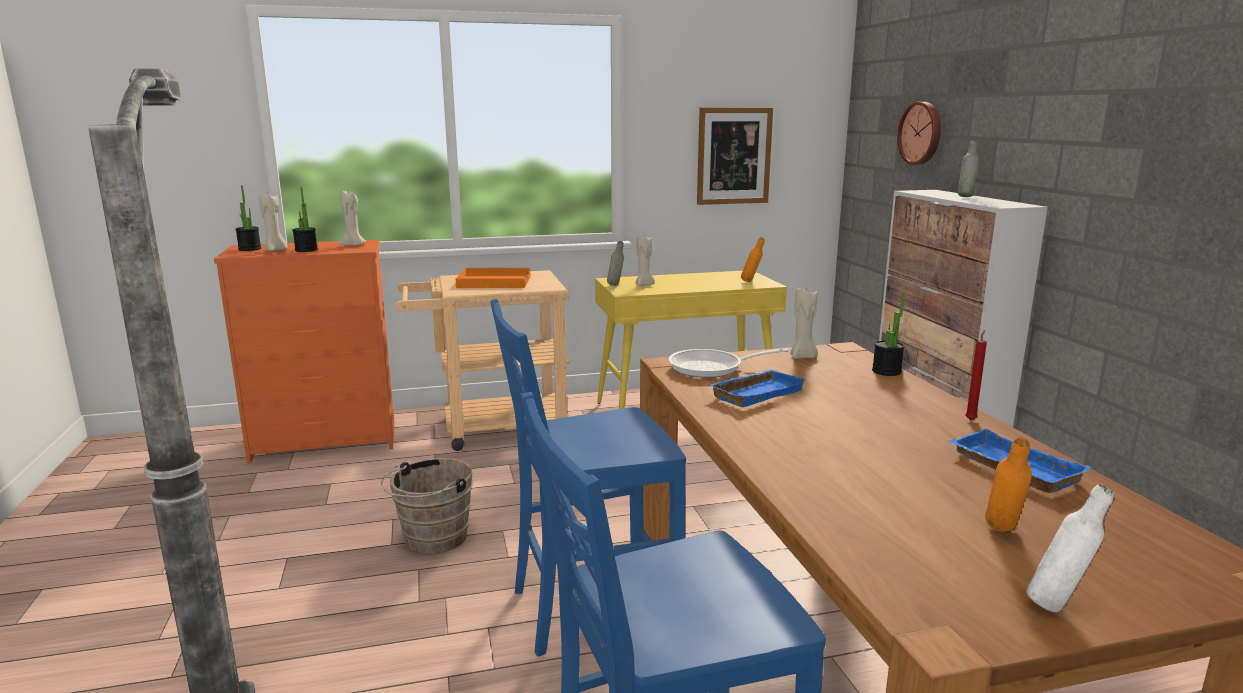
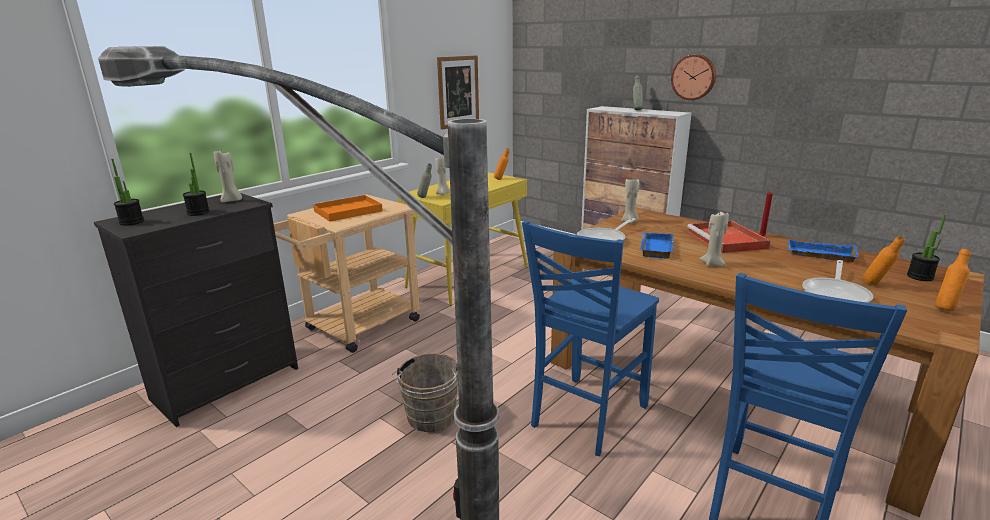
camera: 35 degrees left, 5 degrees up
orange dresser [214,240,395,464] -> black dresser [94,193,298,427]
beige candle [259,191,288,251] -> beige candle moved to [700,212,729,267]
potted plant [872,291,905,376] -> potted plant moved to [907,214,946,281]
wall clock [897,102,941,165] -> wall clock moved to [671,54,716,100]
white bottle [1026,484,1114,612] -> orange bottle [935,248,971,312]
none -> red tray [687,221,771,253]
none -> frying pan [802,260,873,303]

